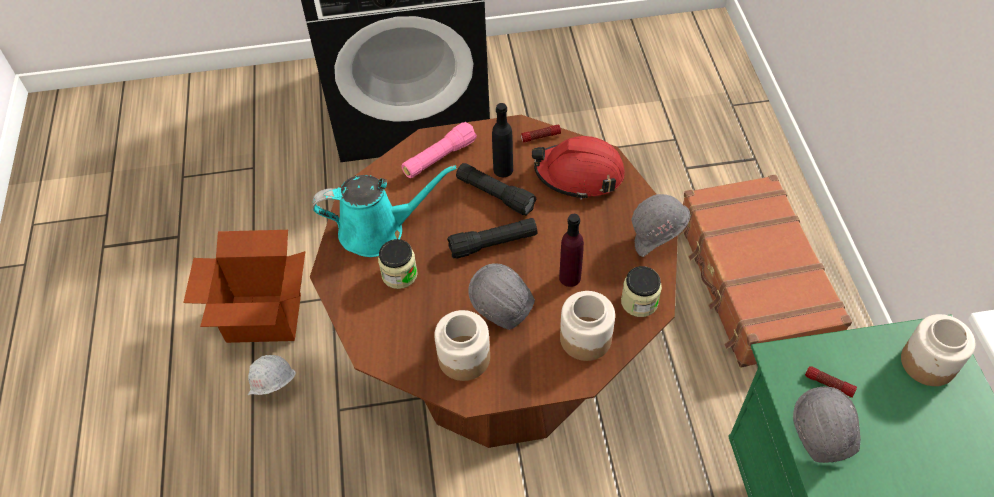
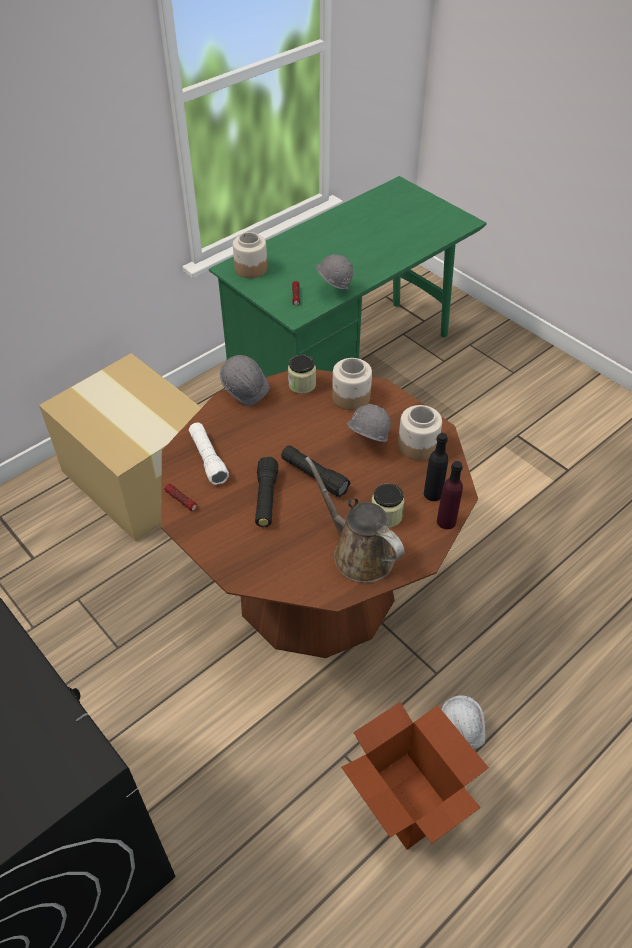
camera: 125 degrees left, 5 degrees down
turquoise watering can [313,165,456,257] -> brown watering can [305,457,405,583]
pink flashlight [401,122,477,178] -> none
black bottle [492,103,513,177] -> black bottle moved to [424,433,448,501]
red hard hat [532,136,625,200] -> white flashlight [189,422,229,485]
purple bottle [559,214,584,287] -> purple bottle moved to [437,461,463,529]
brown suitcase [679,174,852,368] -> cardboard box [39,353,202,541]

